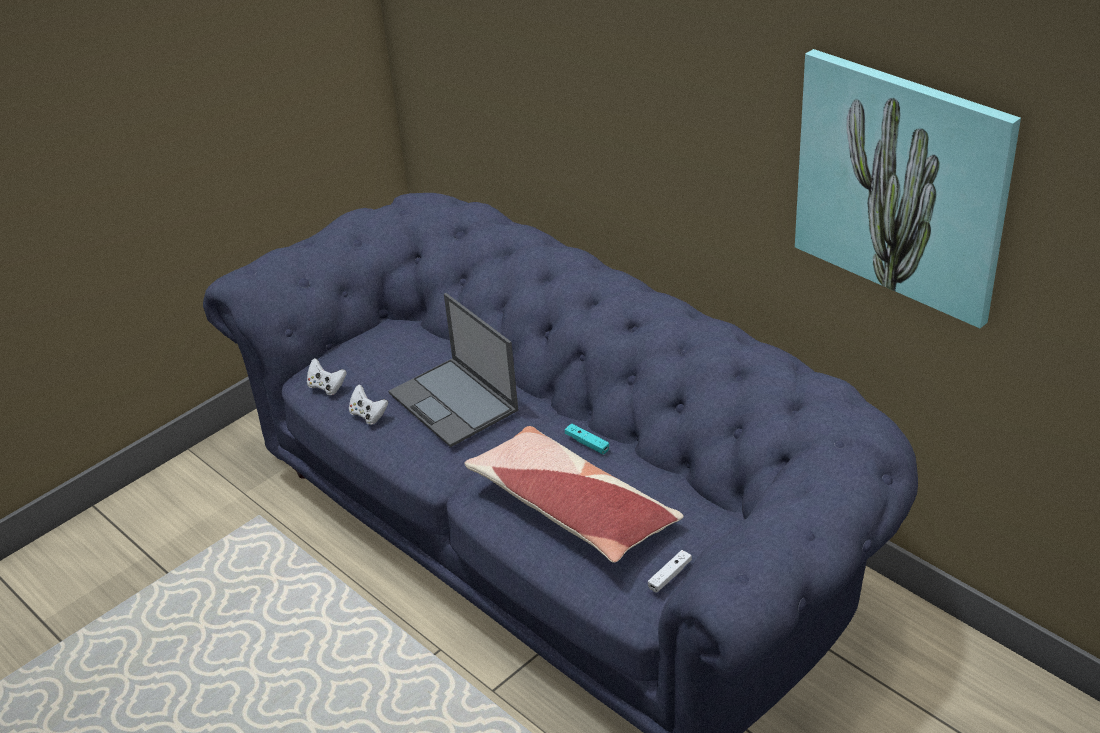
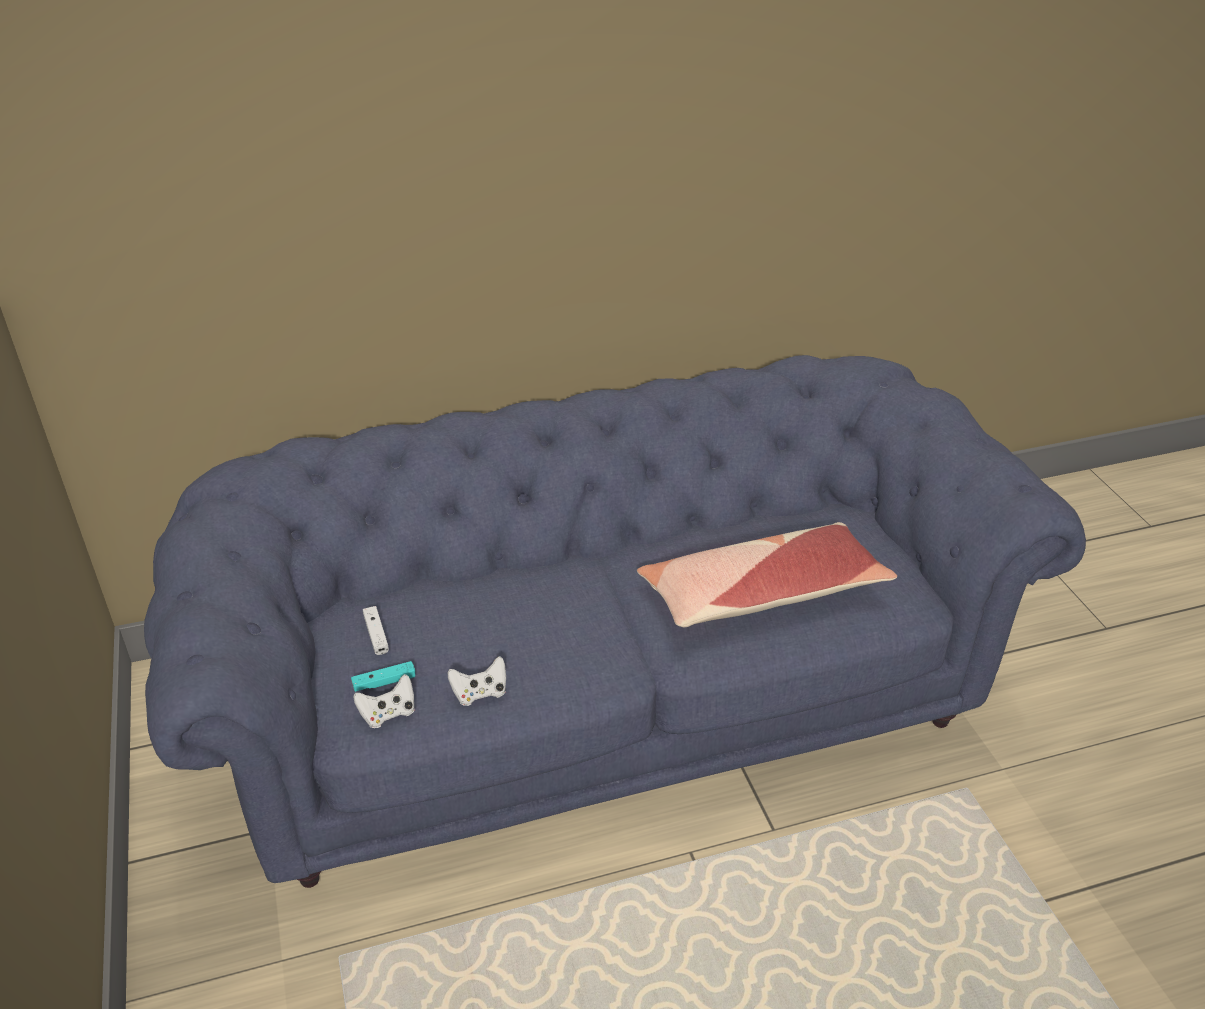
camera: 65 degrees left, 0 degrees up
laptop [388,293,518,447] -> none
turquoise game controller [565,424,609,454] -> turquoise game controller moved to [351,661,415,692]
white game controller [648,550,692,593] -> white game controller moved to [363,606,389,655]
picture [795,49,1021,328] -> none

